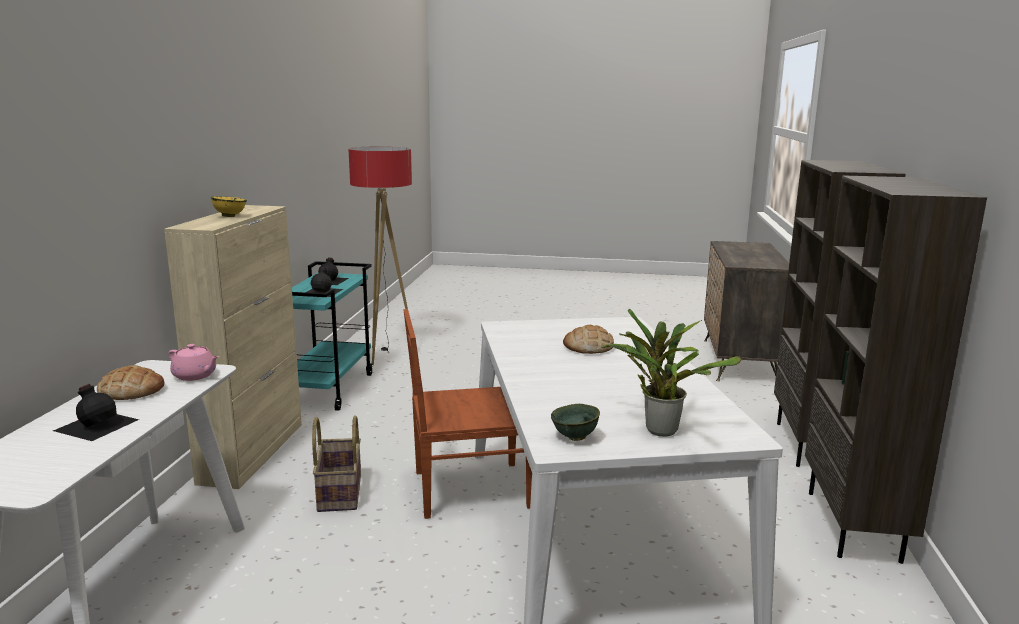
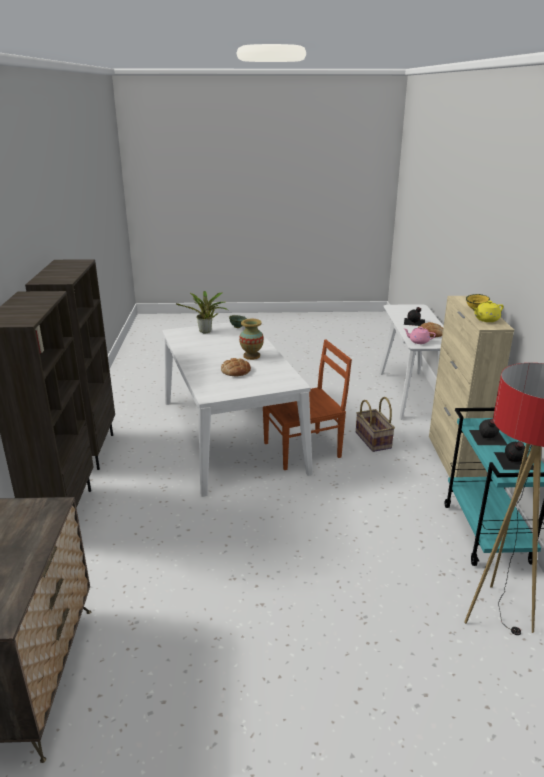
camera: 170 degrees right, 10 degrees up
none -> vase [239,319,264,360]
none -> yellow teapot [473,301,504,322]

